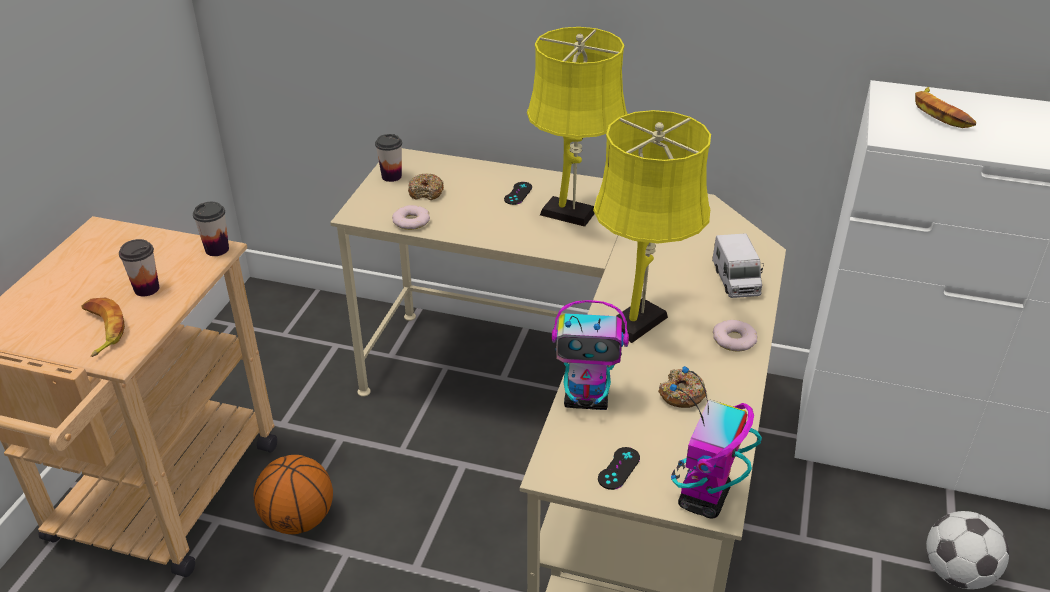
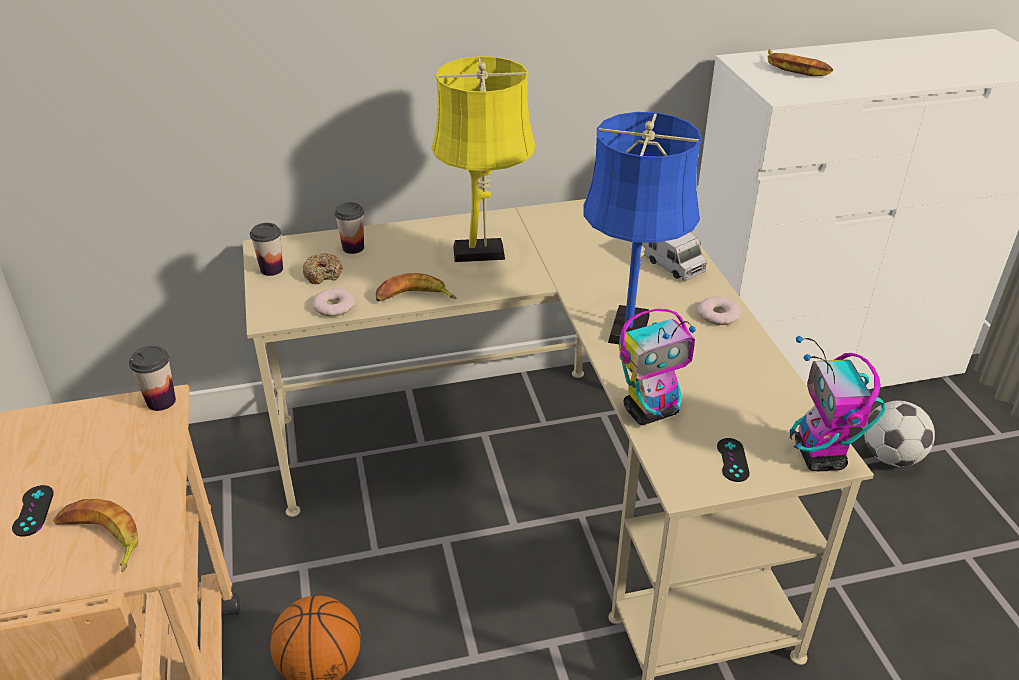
camera: 30 degrees left, 0 degrees up
cup [119,239,159,297] -> cup moved to [334,202,364,254]
black game controller [504,182,532,205] -> black game controller moved to [12,485,54,537]
yellow table lamp [593,110,711,343] -> blue table lamp [584,112,702,344]
donut [658,369,707,408] -> none
none -> banana [376,273,456,302]

